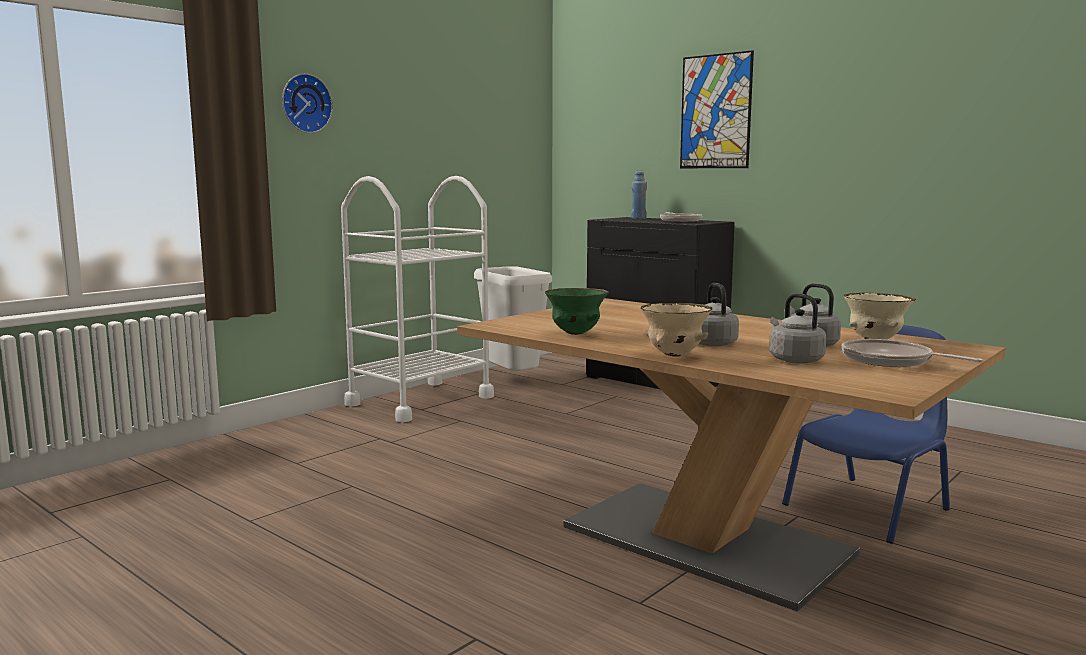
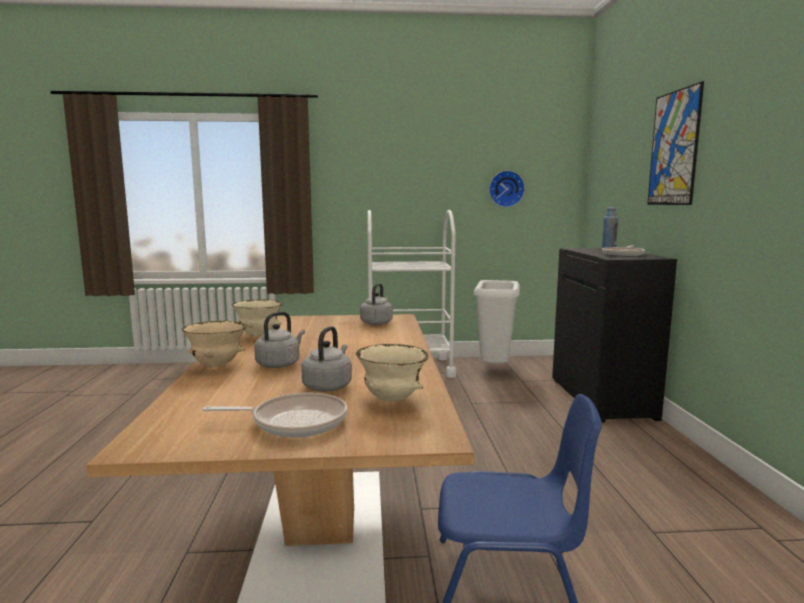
camera: 45 degrees right, 0 degrees up
wall clock [282,73,333,133] -> wall clock moved to [489,170,525,207]
green bowl [545,288,609,335] -> beige bowl [232,299,283,337]
grey kettle [769,293,826,364] -> grey kettle moved to [360,283,393,325]
frying pan [842,339,983,367] -> frying pan turned 90 degrees clockwise [203,392,347,438]

